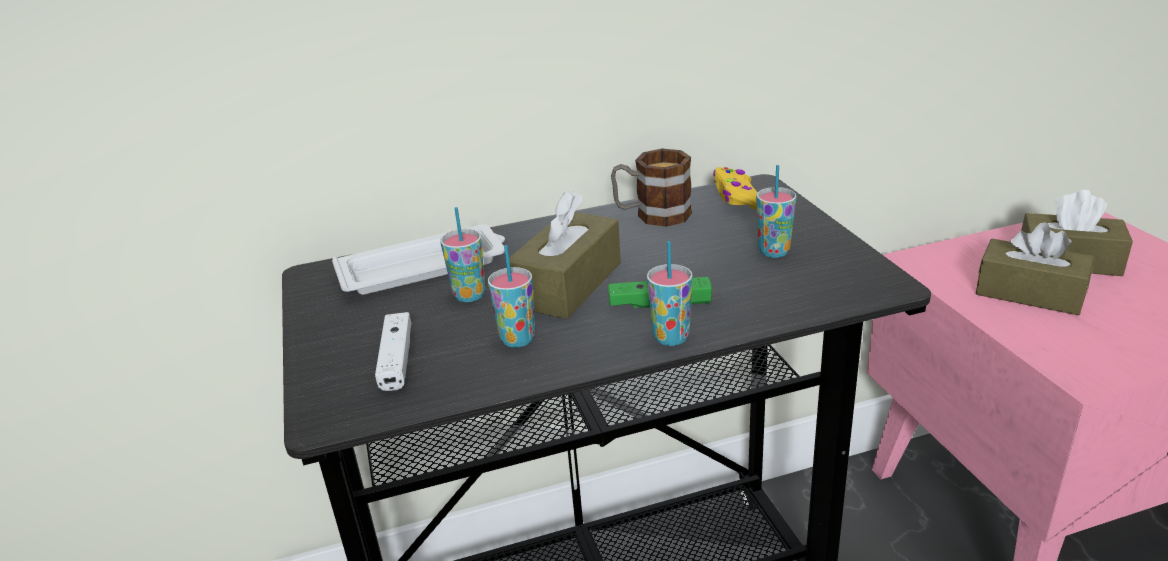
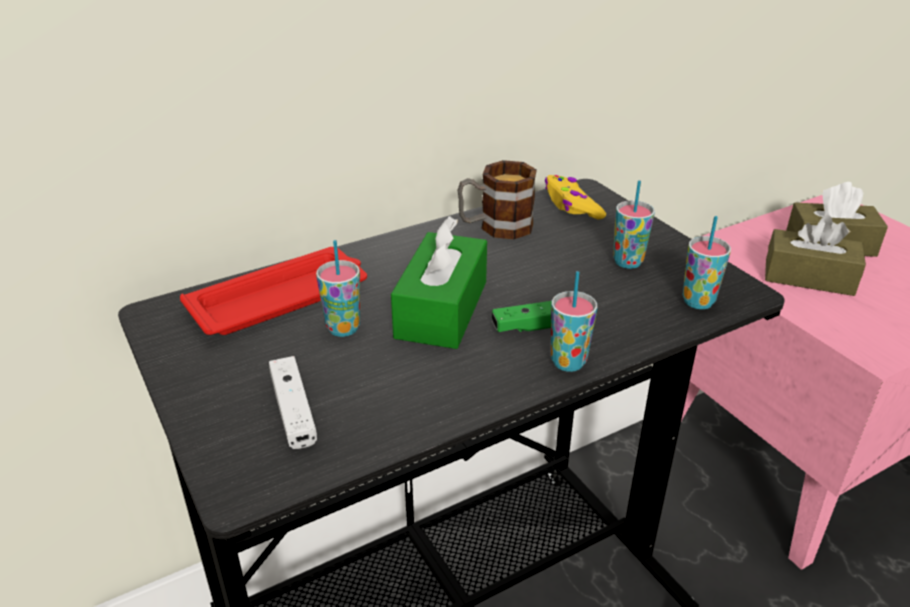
camera: 15 degrees left, 5 degrees up
white tray [332,224,505,295] -> red tray [180,247,367,335]
cup [488,245,535,348] -> cup moved to [683,216,731,309]
brown tissue box [506,191,621,319] -> green tissue box [391,216,487,349]

